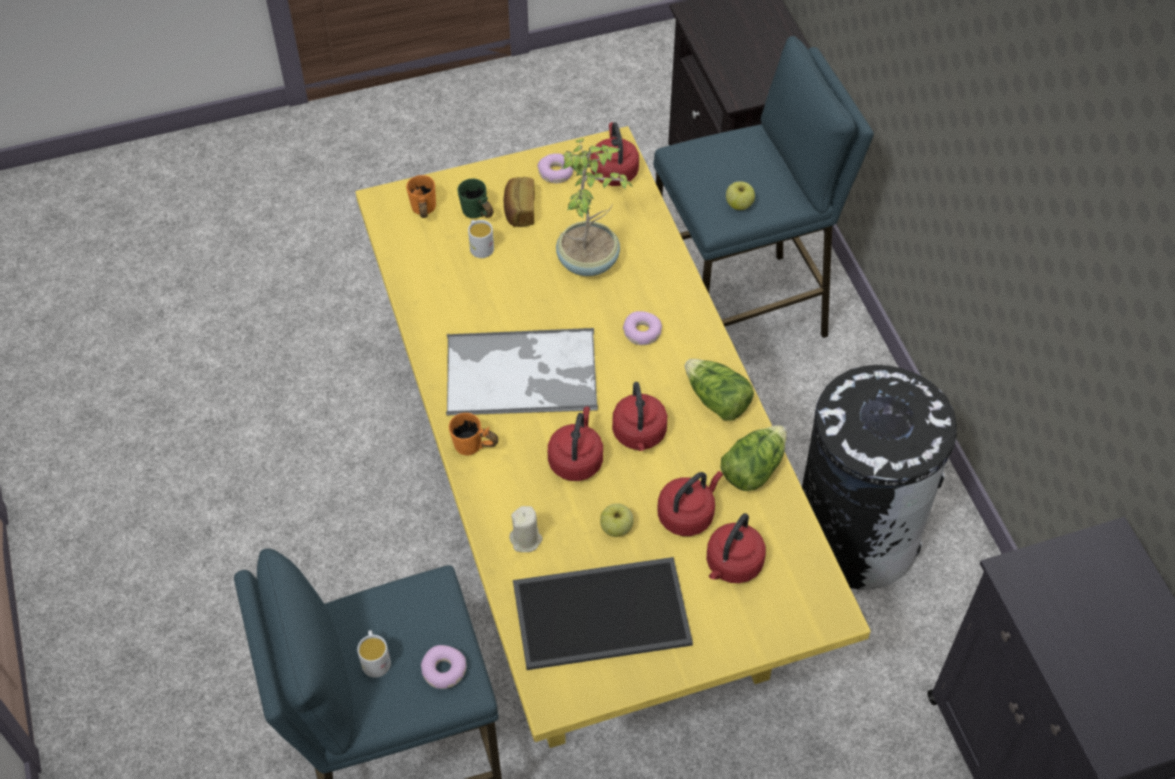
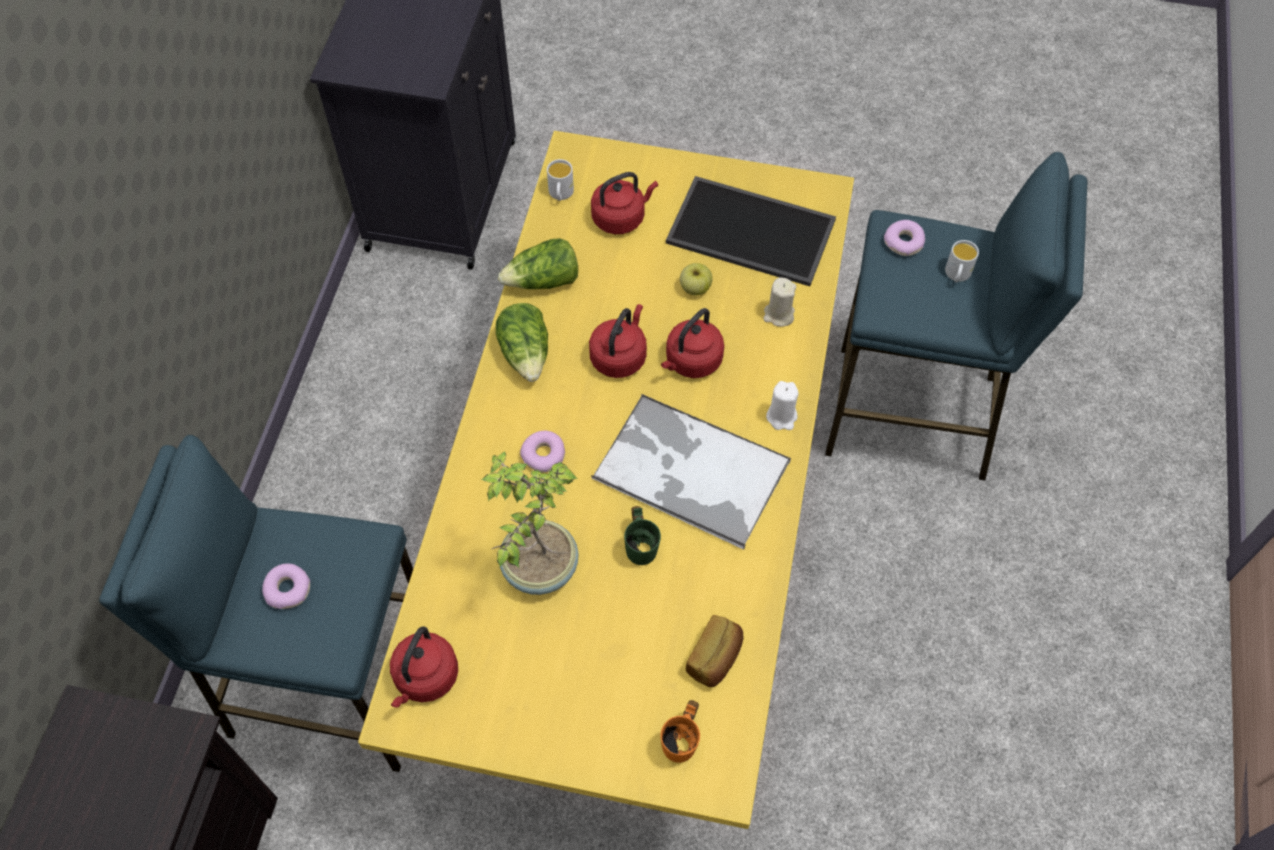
camera: 150 degrees left, 5 degrees up
orange mug [449,413,498,456] -> white candle [766,381,799,430]
green mug [457,179,493,218] -> green mug moved to [624,506,661,565]
white mug [468,220,494,258] -> white mug moved to [547,159,574,201]
bread [503,177,535,227] -> bread moved to [686,615,744,687]
donut [537,153,574,183] -> donut moved to [262,563,310,609]
red kettle [657,471,723,536] -> none
apple [726,181,755,210] -> none
black trash can [802,365,957,589] -> none

